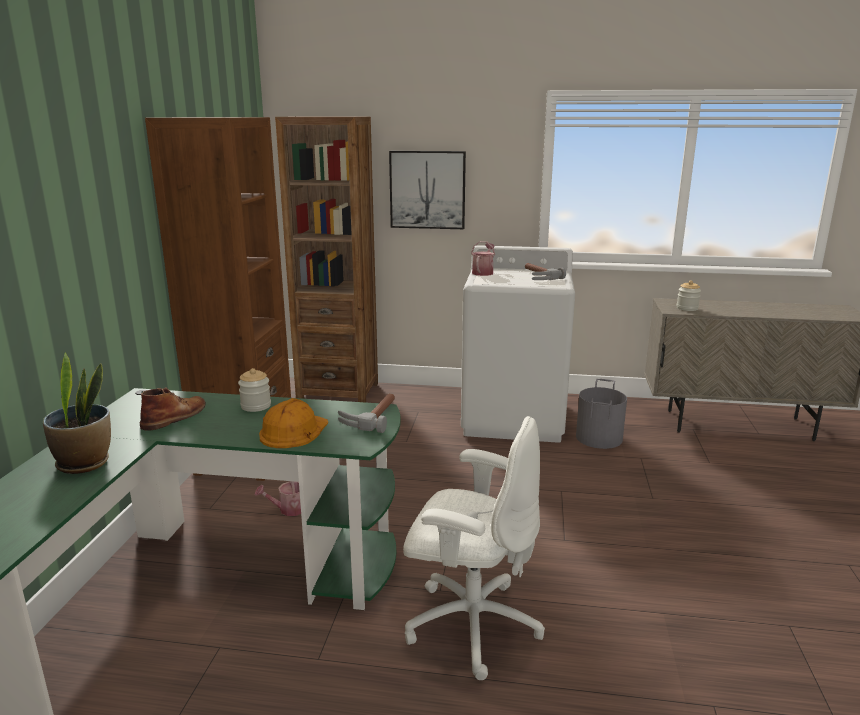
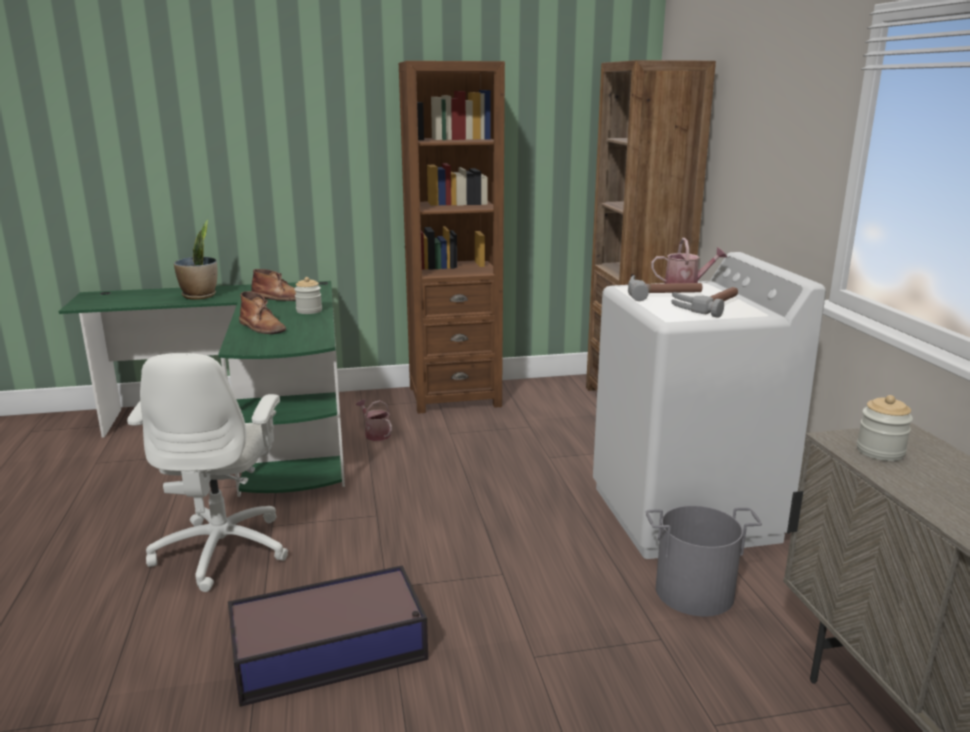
camera: 70 degrees right, 0 degrees up
orange hard hat [259,398,328,448] -> brown boot [239,291,286,334]
hammer [338,393,395,433] -> hammer moved to [628,275,702,301]
picture [389,151,466,229] -> none
none -> storage box [228,565,428,707]

